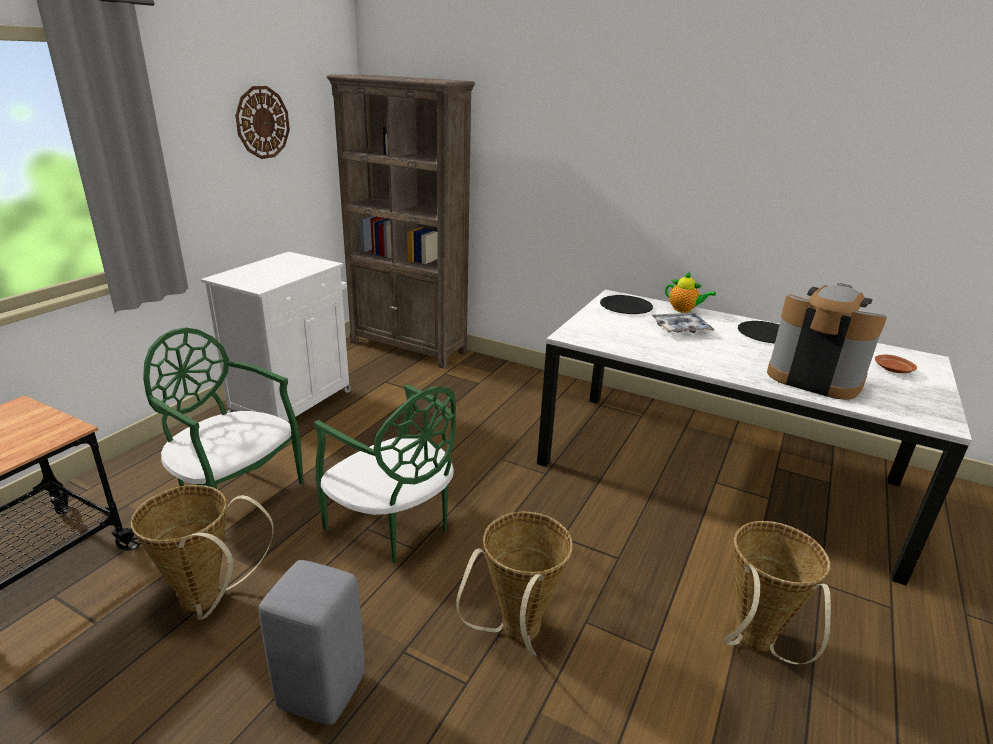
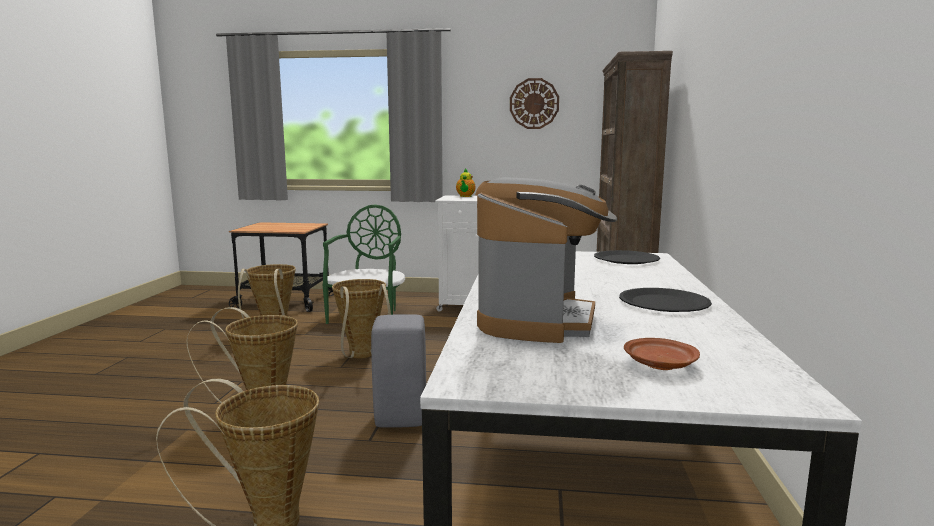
camera: 70 degrees right, 15 degrees down
grey stool [259,560,365,725] -> grey stool moved to [371,314,426,428]
green chair [314,384,456,563] -> basket [332,279,391,358]
tray [652,313,715,333] -> none
teapot [665,272,716,313] -> teapot moved to [456,168,476,197]

